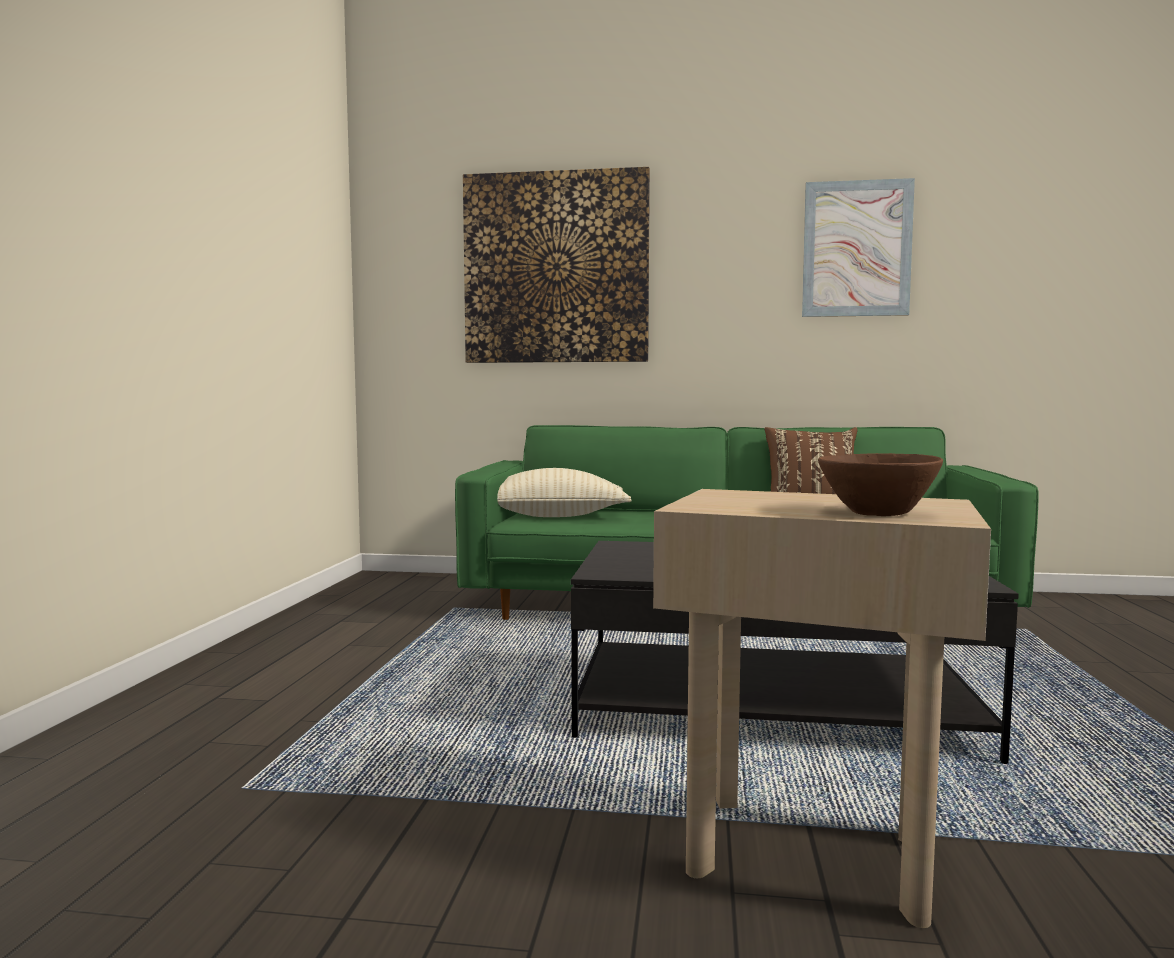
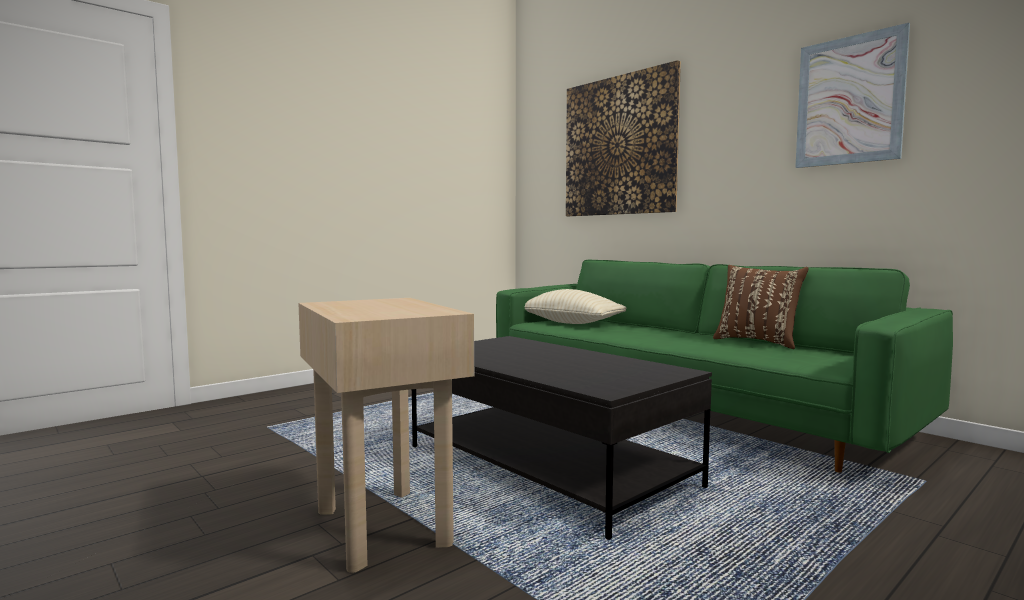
camera: 40 degrees right, 0 degrees up
brown bowl [818,453,943,516] -> none

